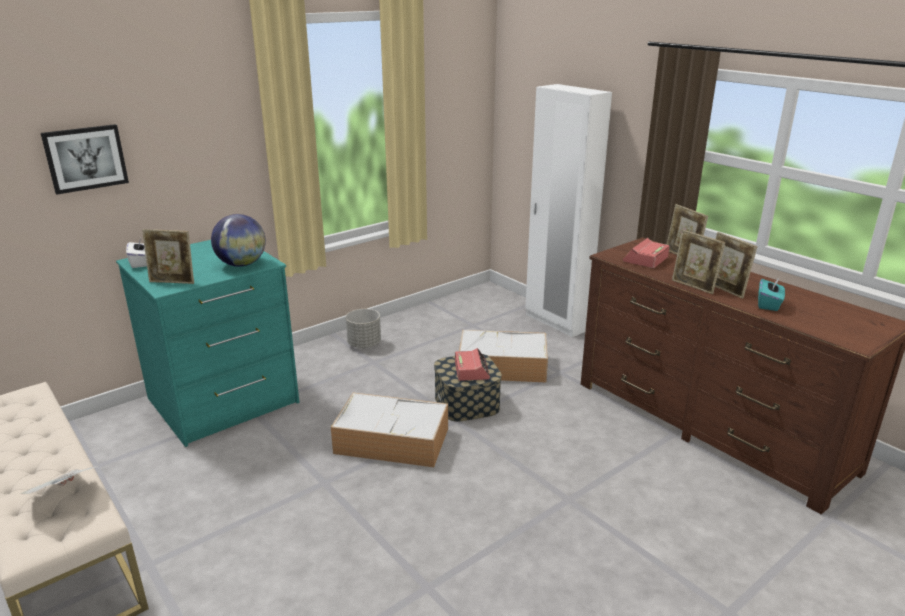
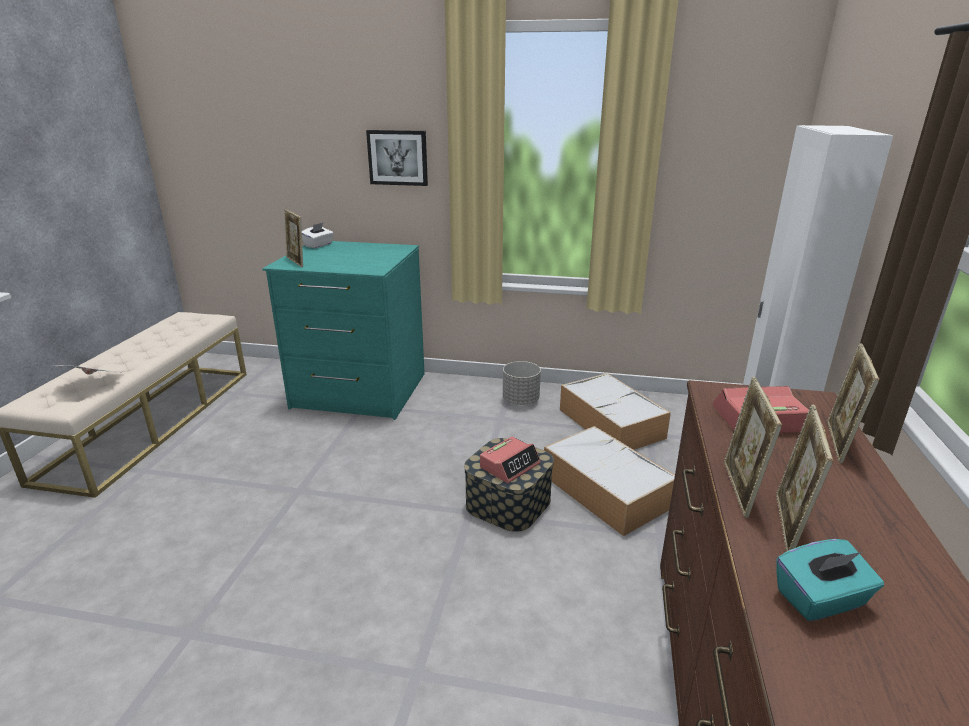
camera: 50 degrees right, 0 degrees up
picture [41,124,129,194] -> picture moved to [366,130,428,186]
globe [211,214,266,267] -> none
storage box [331,393,448,467] -> storage box moved to [560,373,671,450]

